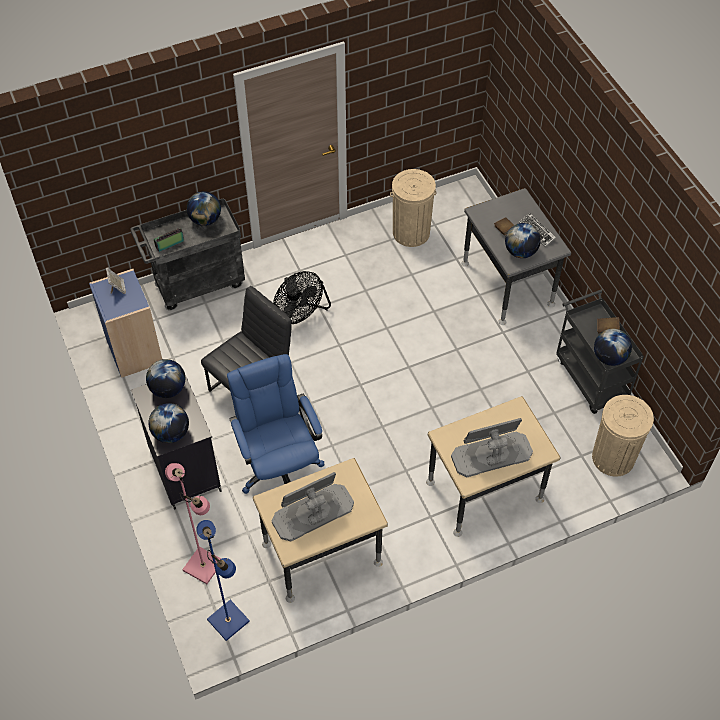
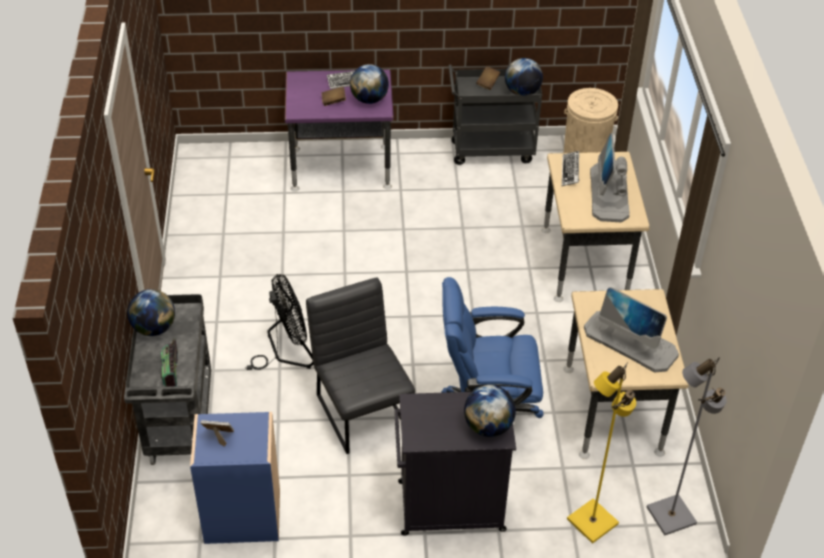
camera: 70 degrees left, 10 degrees down
globe [146,359,185,398] -> none
pink floor lamp [165,463,221,584] -> yellow floor lamp [567,362,636,544]
blue floor lamp [196,520,250,641] -> grey floor lamp [647,358,727,535]
monitor [272,472,354,541] -> monitor turned 45 degrees counterclockwise [584,287,679,372]
beige trash can [390,169,436,247] -> none
grey desk [461,188,571,325] -> purple desk [285,70,394,192]
none -> keyboard [562,151,580,186]

